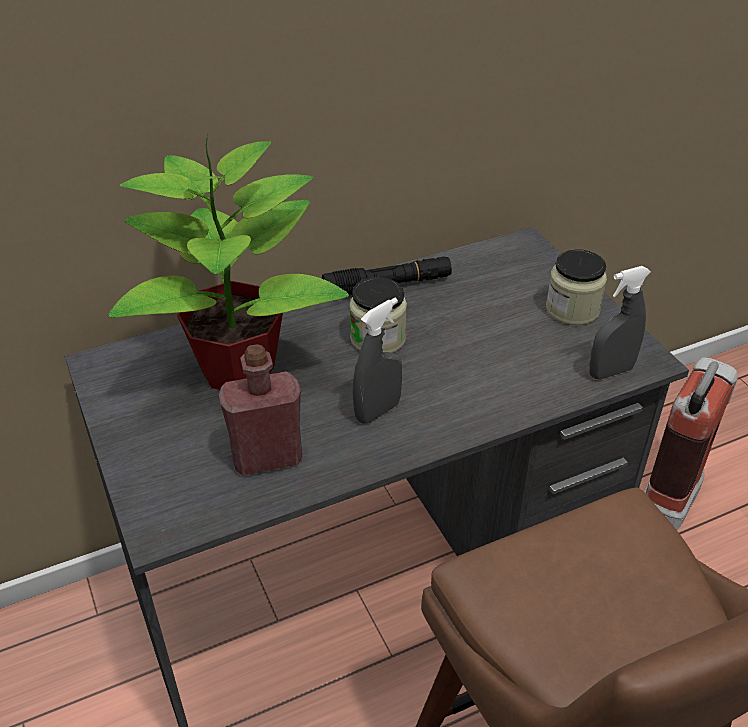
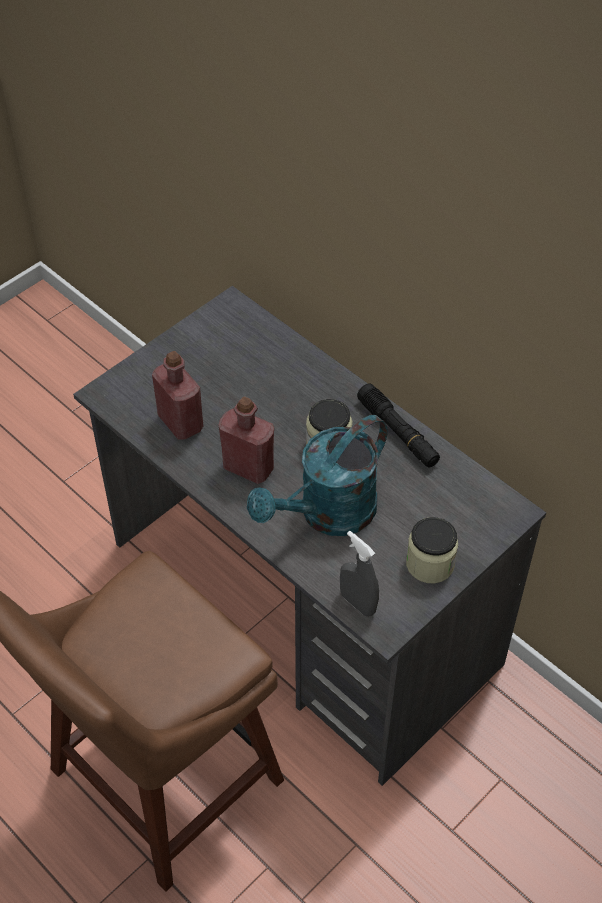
camera: 70 degrees right, 10 degrees up
potted plant [108,133,349,390] -> none
grey spray bottle [353,298,402,424] -> red bottle [219,397,274,484]
fire extinguisher [644,357,738,530] -> none
none -> turquoise watering can [247,415,388,536]

